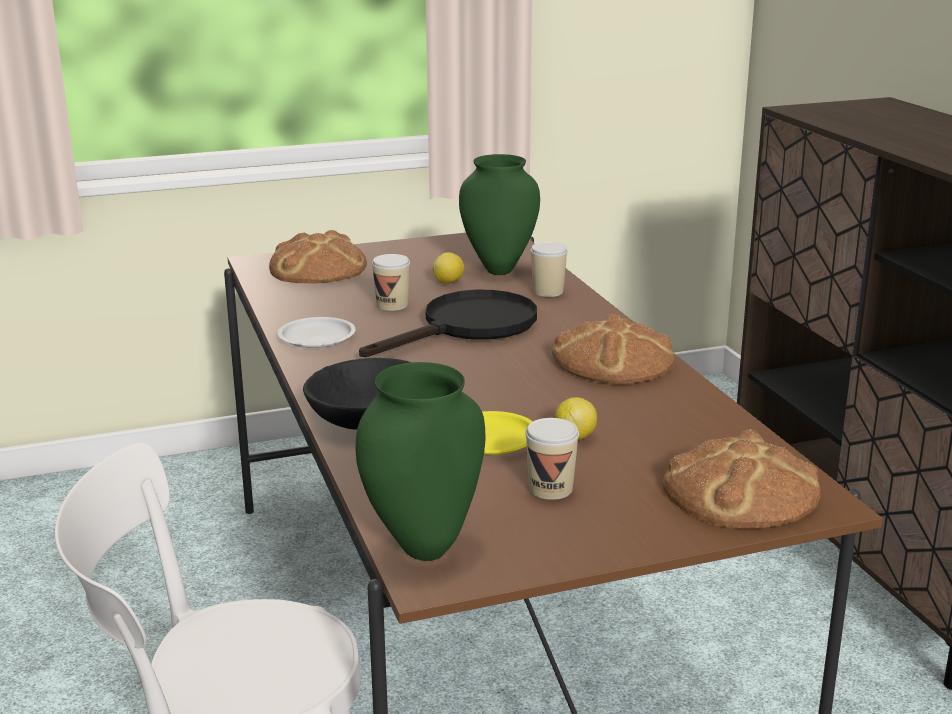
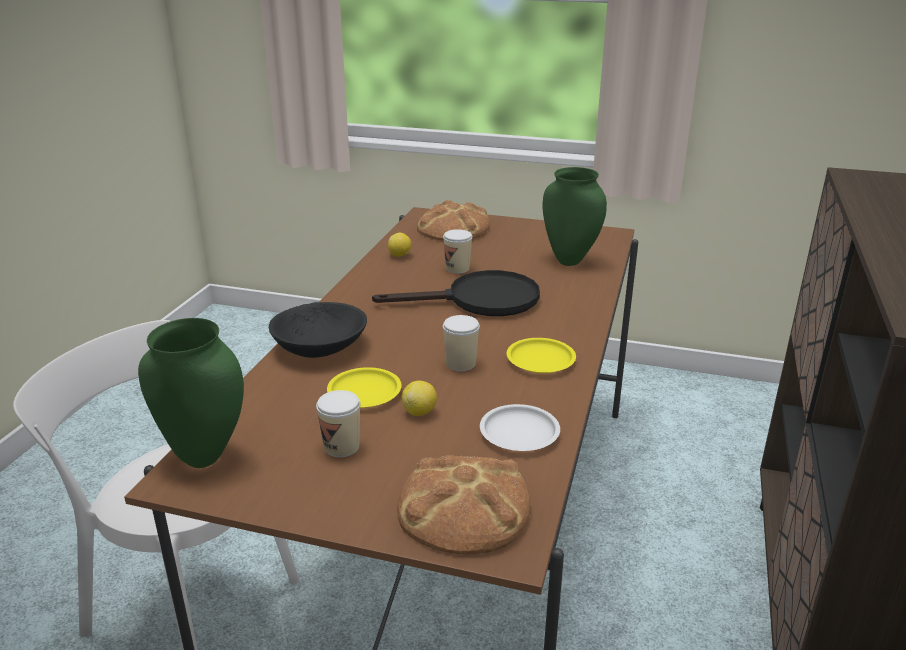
camera: 35 degrees right, 5 degrees up
white plate [277,317,356,348] -> white plate moved to [480,404,560,451]
lemon [433,252,464,284] -> lemon moved to [388,233,412,257]
cup [531,242,568,297] -> cup moved to [443,315,480,371]
bread [552,313,675,384] -> yellow plate [507,338,576,373]

